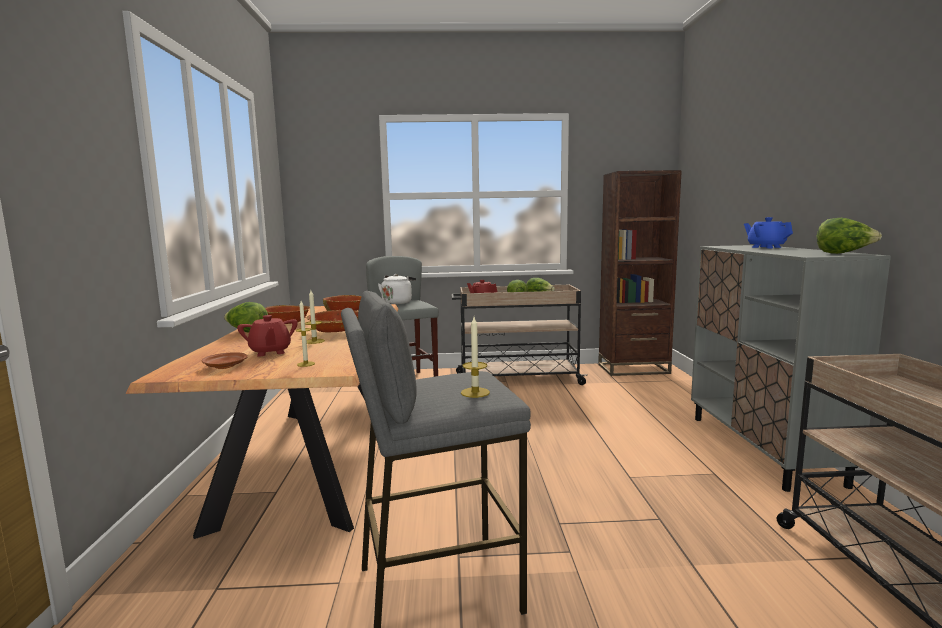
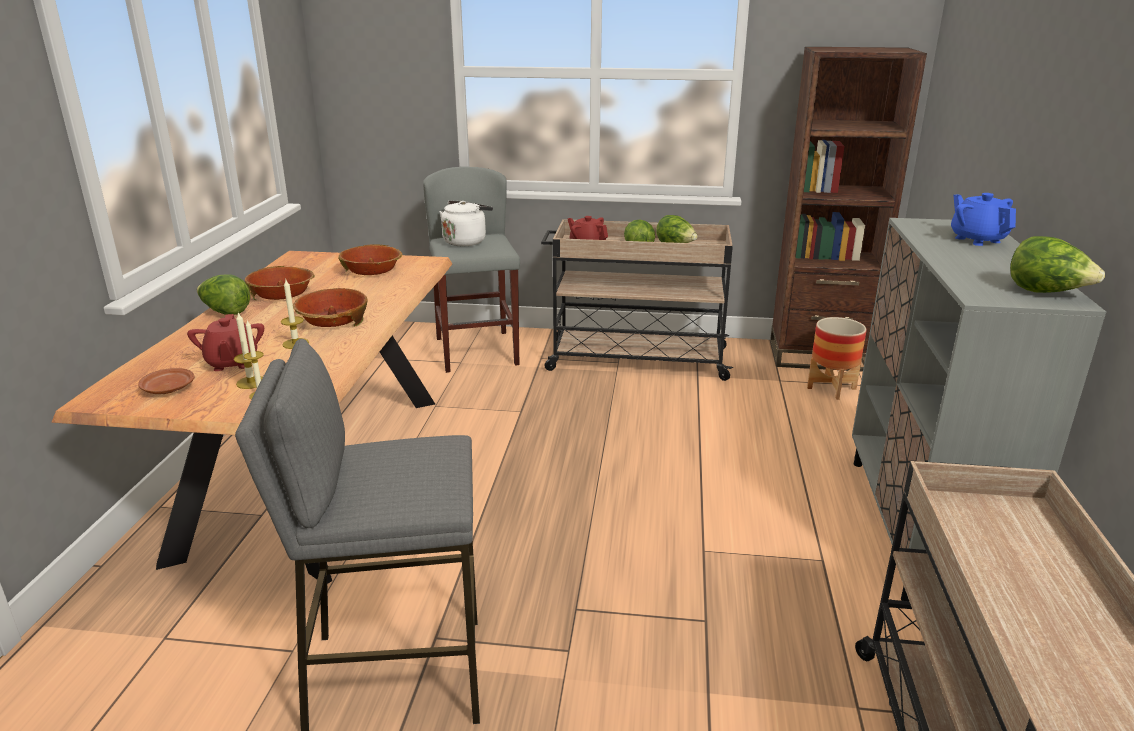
camera: 10 degrees right, 15 degrees up
candle [461,317,490,398] -> candle moved to [234,312,263,389]
none -> planter [807,317,867,400]

